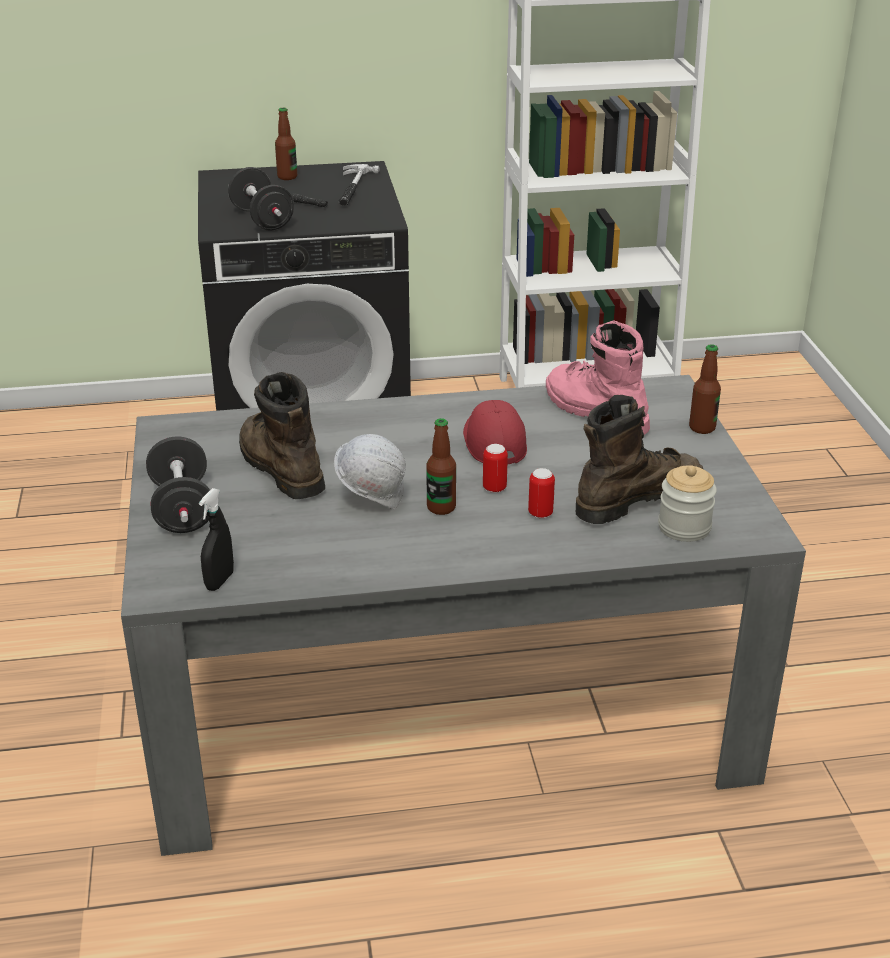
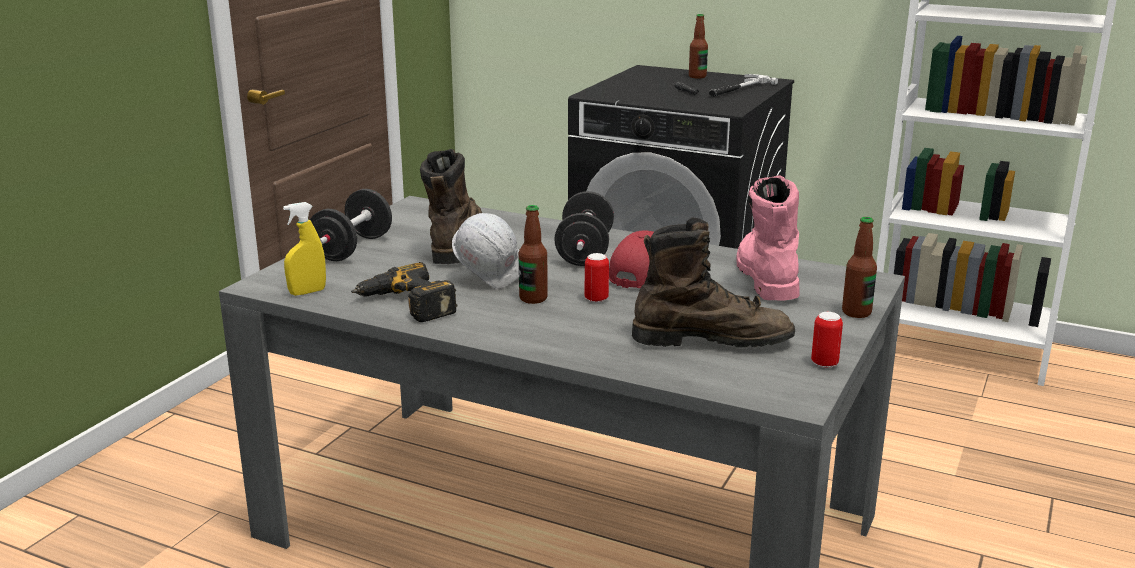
camera: 35 degrees right, 10 degrees down
black spray bottle [199,488,234,591] -> yellow spray bottle [283,202,326,296]
black dumbbell [228,167,294,231] -> black dumbbell moved to [554,191,614,266]
can [528,468,555,518] -> can moved to [811,312,843,368]
jar [658,466,717,542] -> none
none -> power drill [351,262,457,322]

